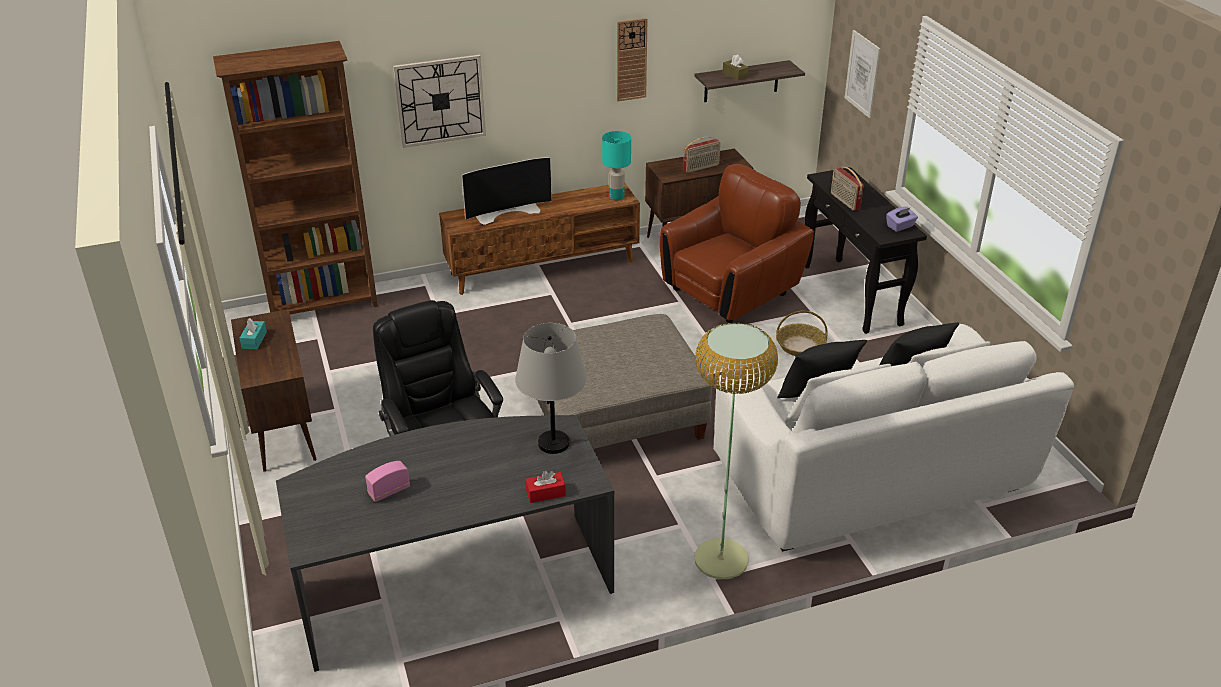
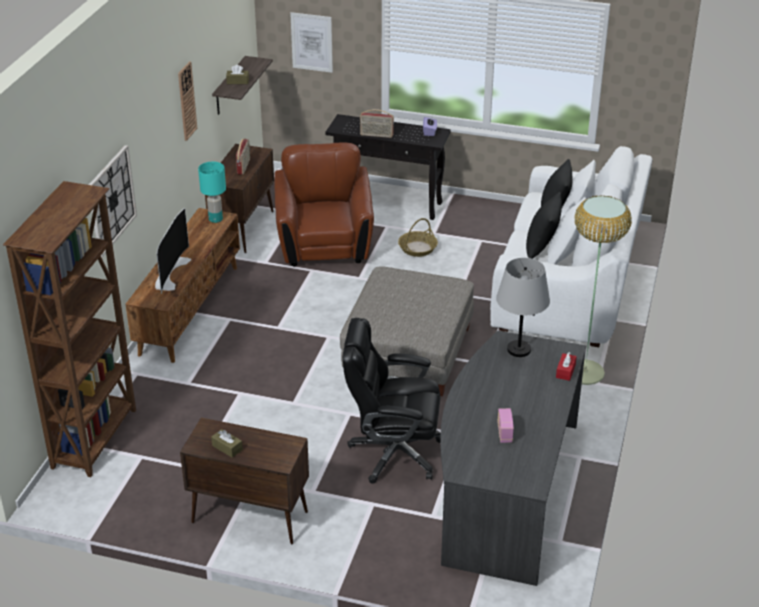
camera: 55 degrees left, 0 degrees up
turquoise tissue box [240,318,267,349] -> brown tissue box [211,429,243,458]

